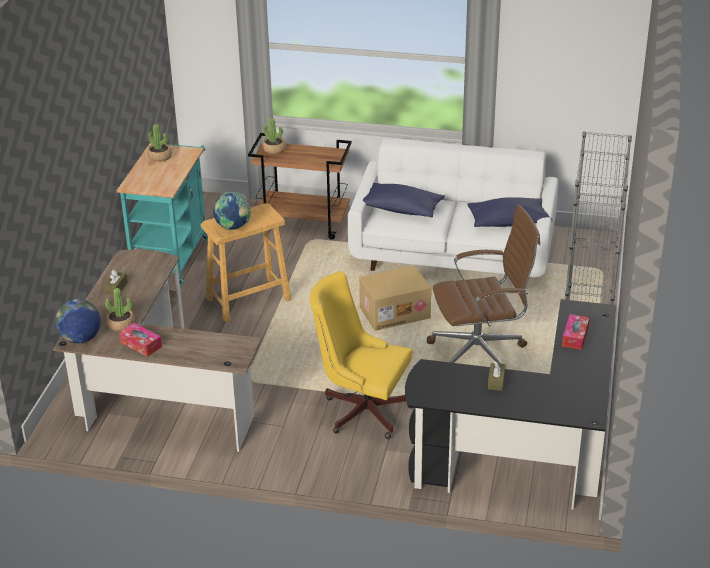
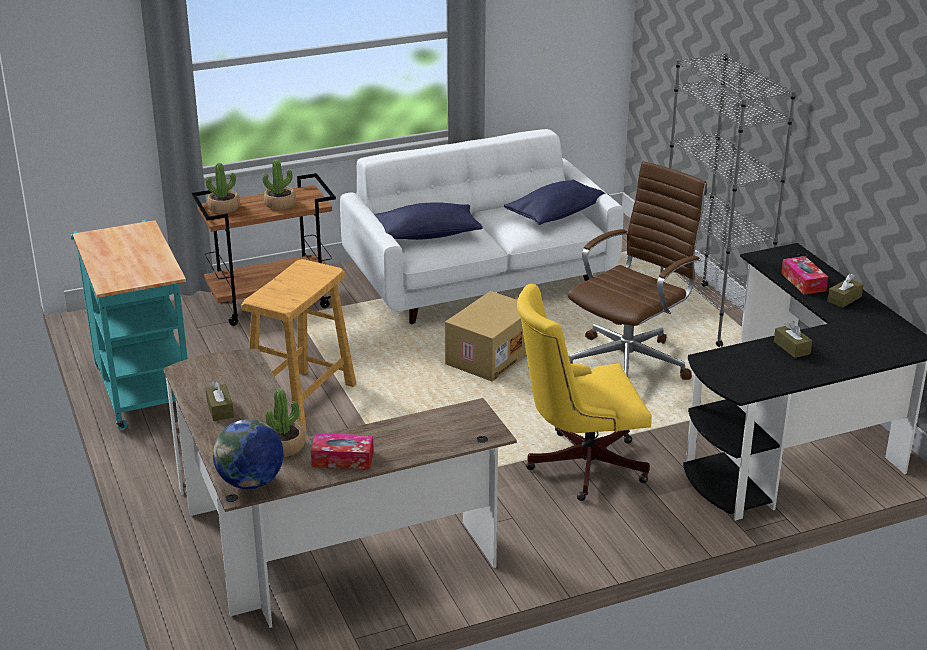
camera: 35 degrees left, 5 degrees down
potted plant [147,124,172,162] -> potted plant moved to [263,159,296,210]
globe [213,192,251,230] -> none
none -> brown tissue box [827,274,864,308]

